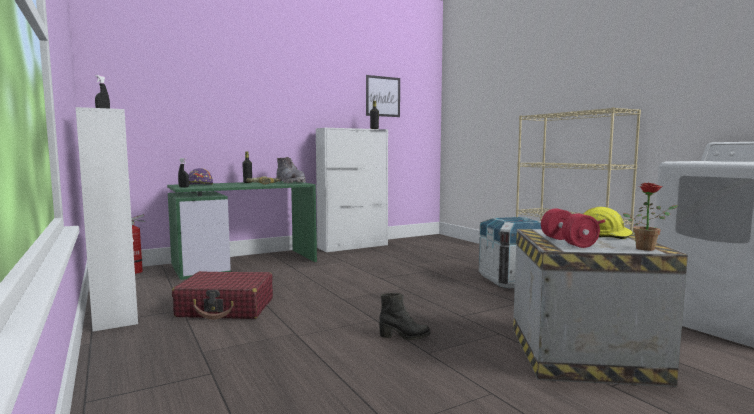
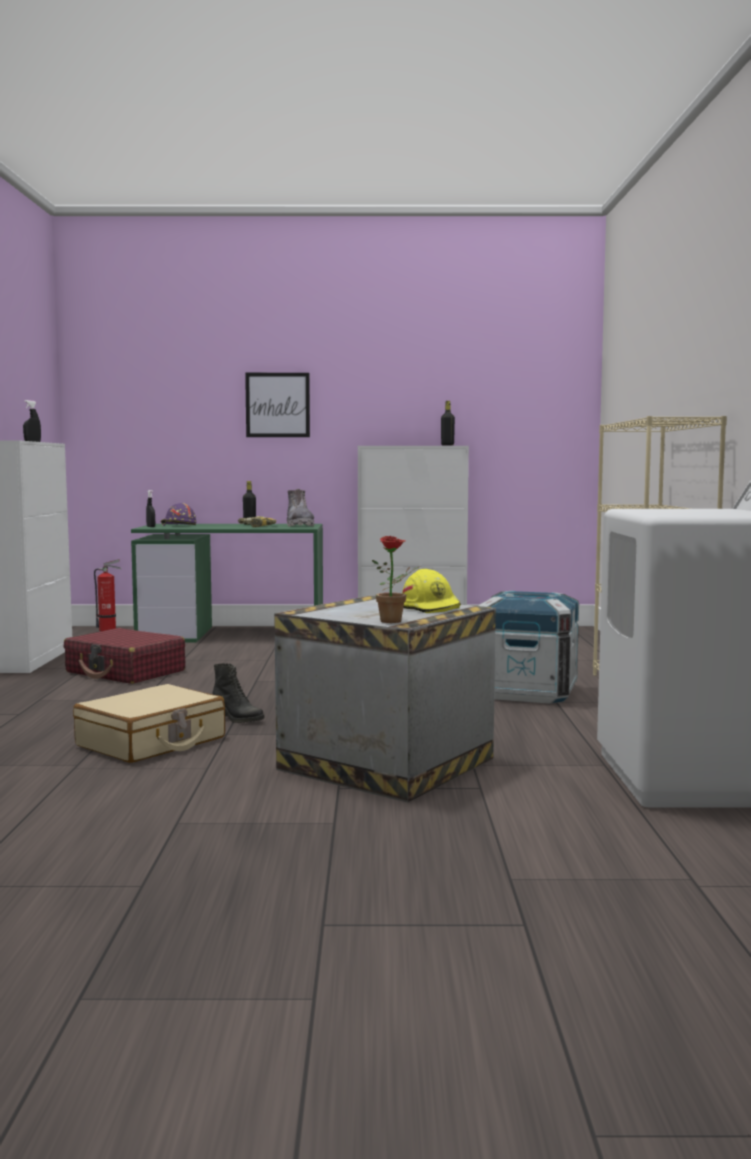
camera: 30 degrees right, 0 degrees up
picture [366,75,400,117] -> picture moved to [245,373,310,437]
red dumbbell [541,208,600,248] -> none
none -> beige suitcase [73,684,225,763]

